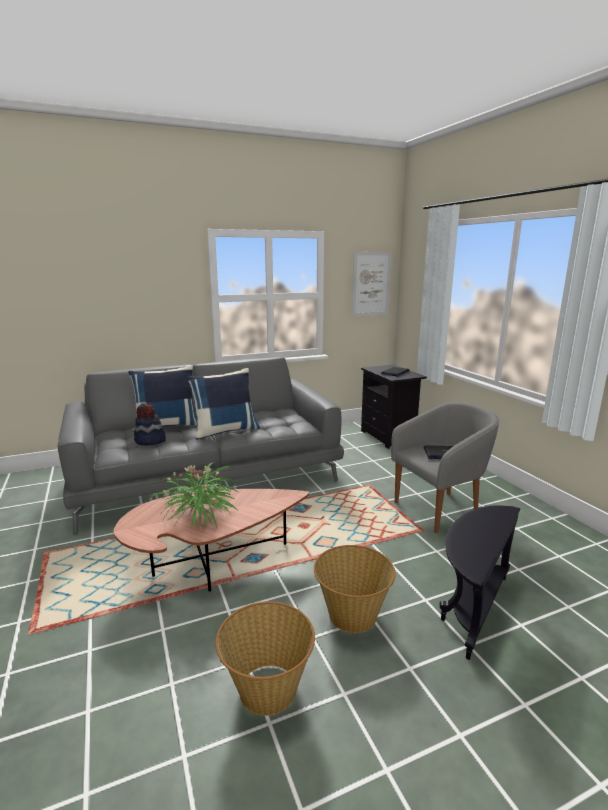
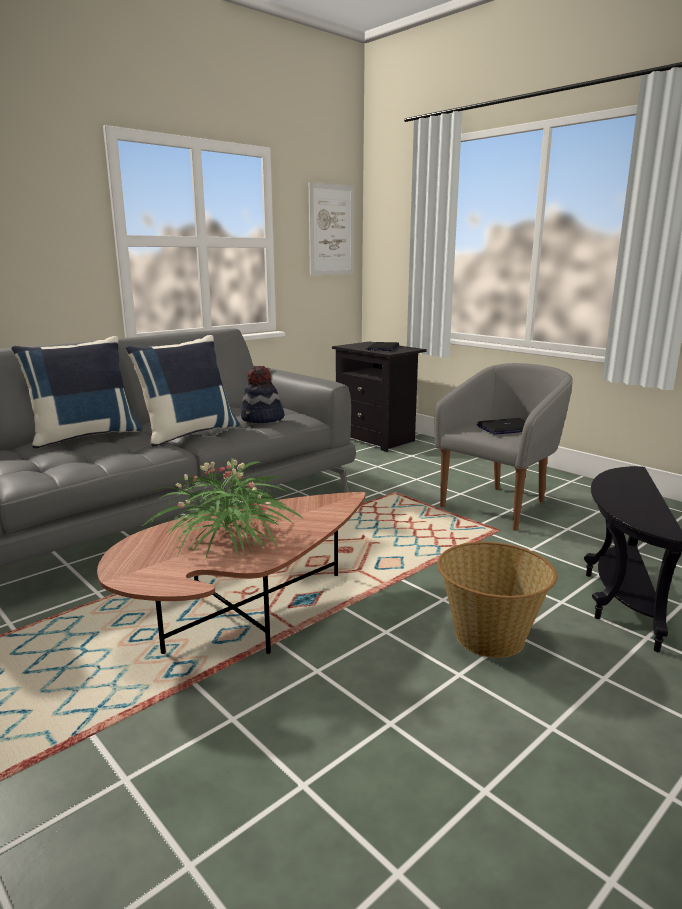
camera: 20 degrees left, 0 degrees up
hat [134,403,166,445] -> hat moved to [241,366,285,423]
basket [215,602,315,716] -> none

